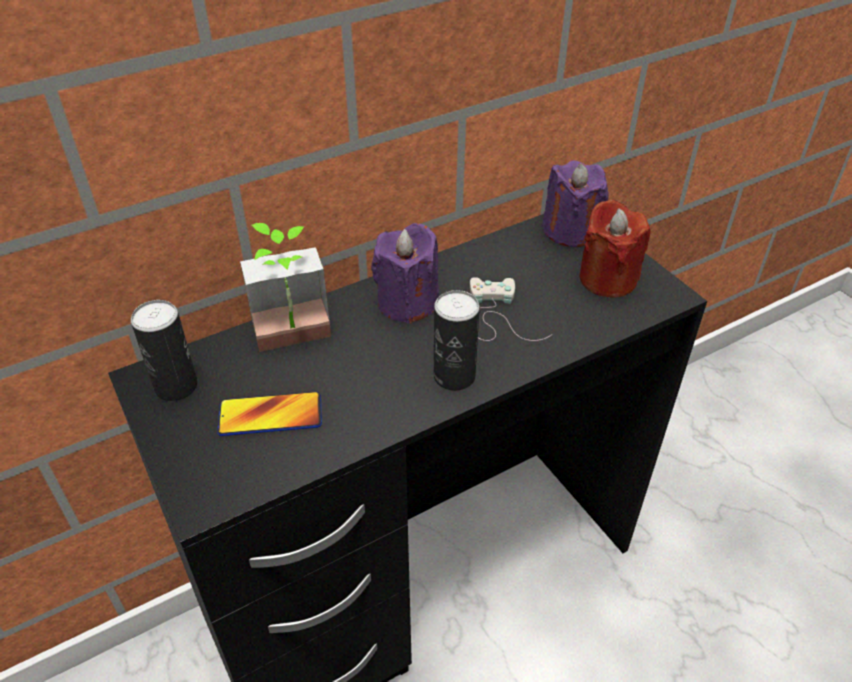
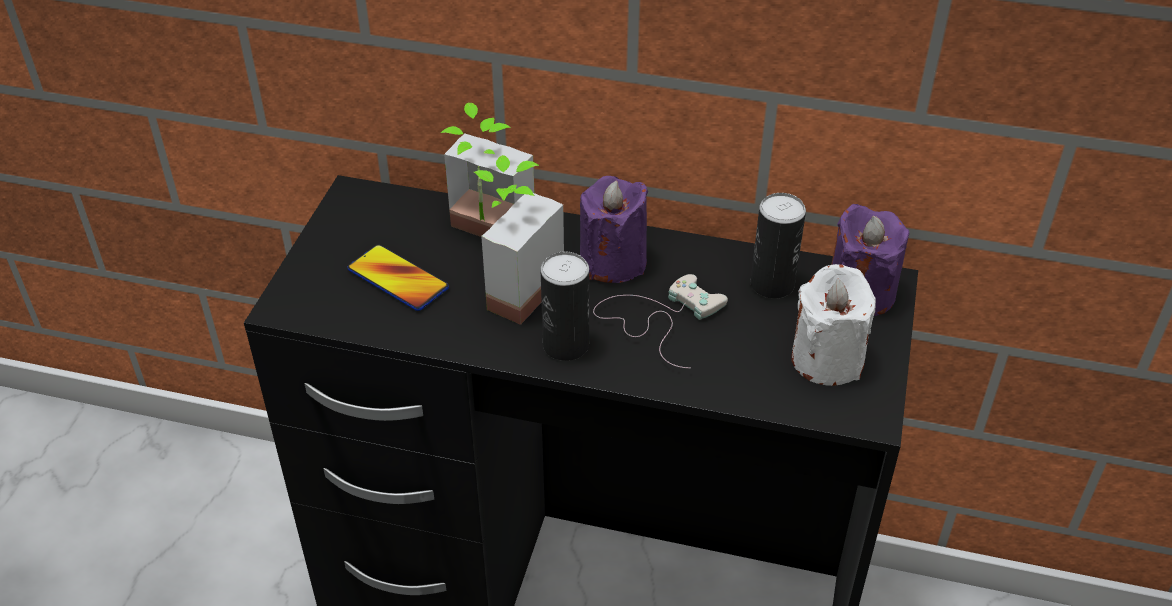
camera: 45 degrees right, 0 degrees up
can [131,300,198,401] -> can moved to [751,193,806,299]
red candle [579,199,650,298] -> white candle [791,264,876,386]
none -> potted plant [474,155,564,325]

